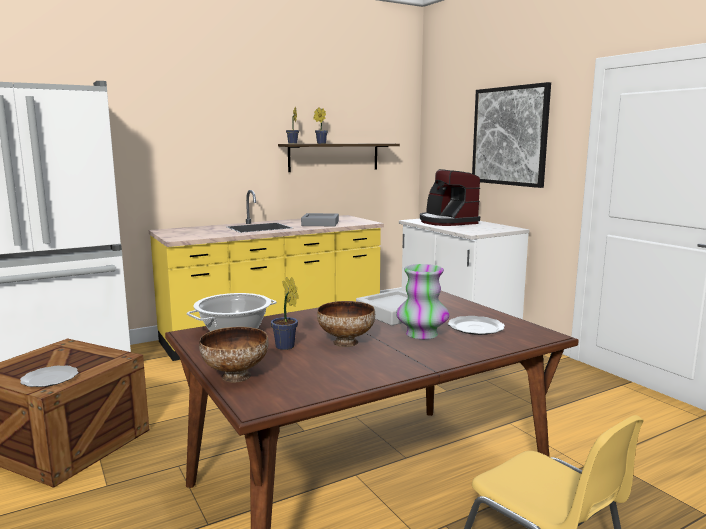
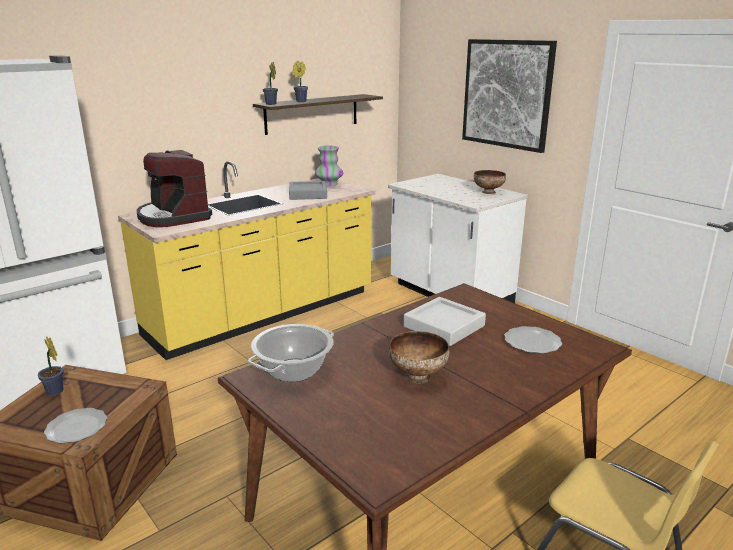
camera: 10 degrees left, 10 degrees up
bowl [199,327,269,382] -> bowl moved to [474,170,506,194]
potted plant [271,277,299,350] -> potted plant moved to [38,336,64,396]
vase [396,264,449,339] -> vase moved to [315,146,343,186]
coffee machine [420,169,480,226] -> coffee machine moved to [137,150,212,227]

